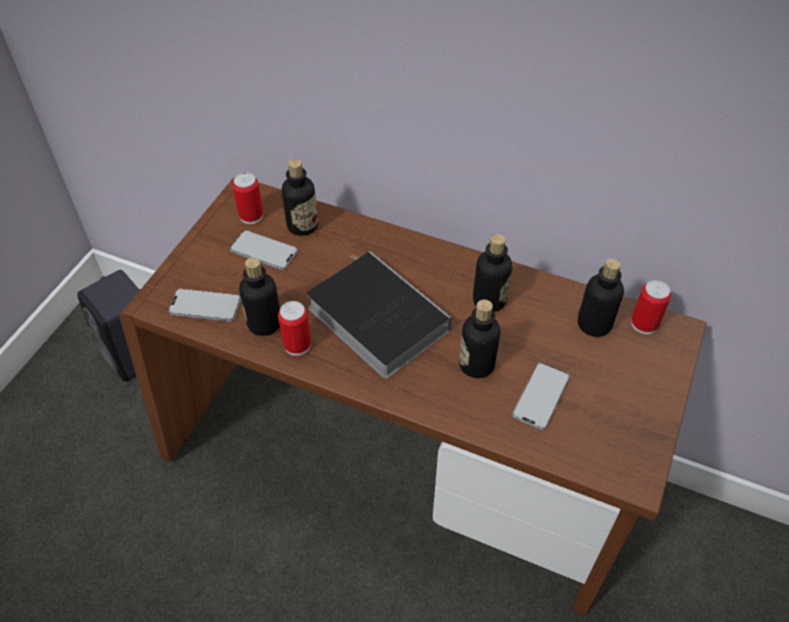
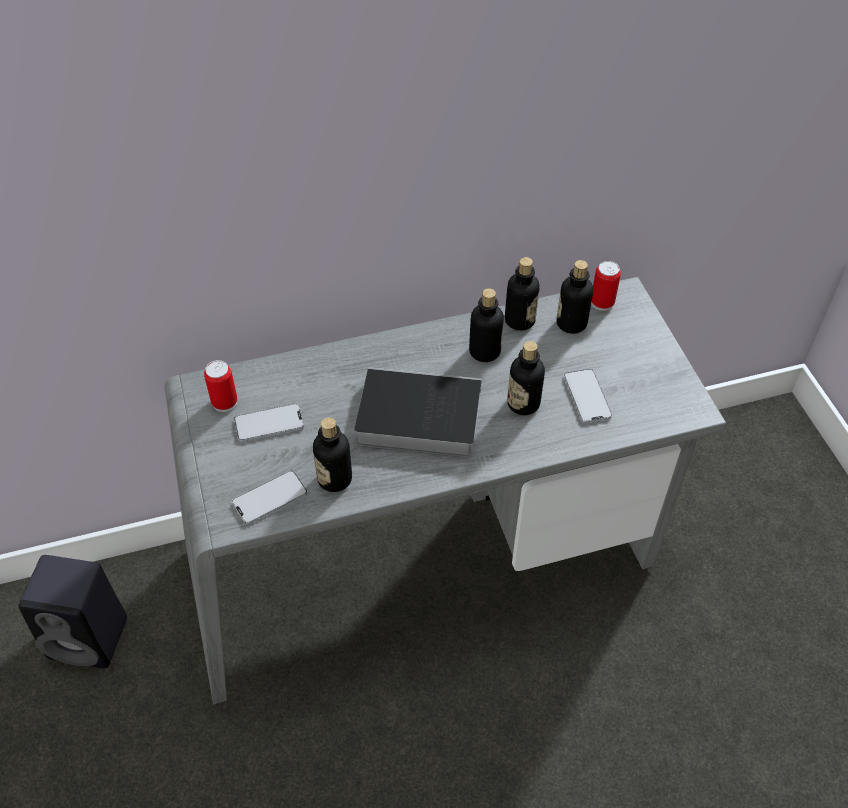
camera: 40 degrees left, 0 degrees up
brown desk [119,177,707,615] -> grey desk [165,277,726,704]
can [278,301,311,356] -> none
bottle [282,159,318,236] -> bottle moved to [505,257,540,331]

